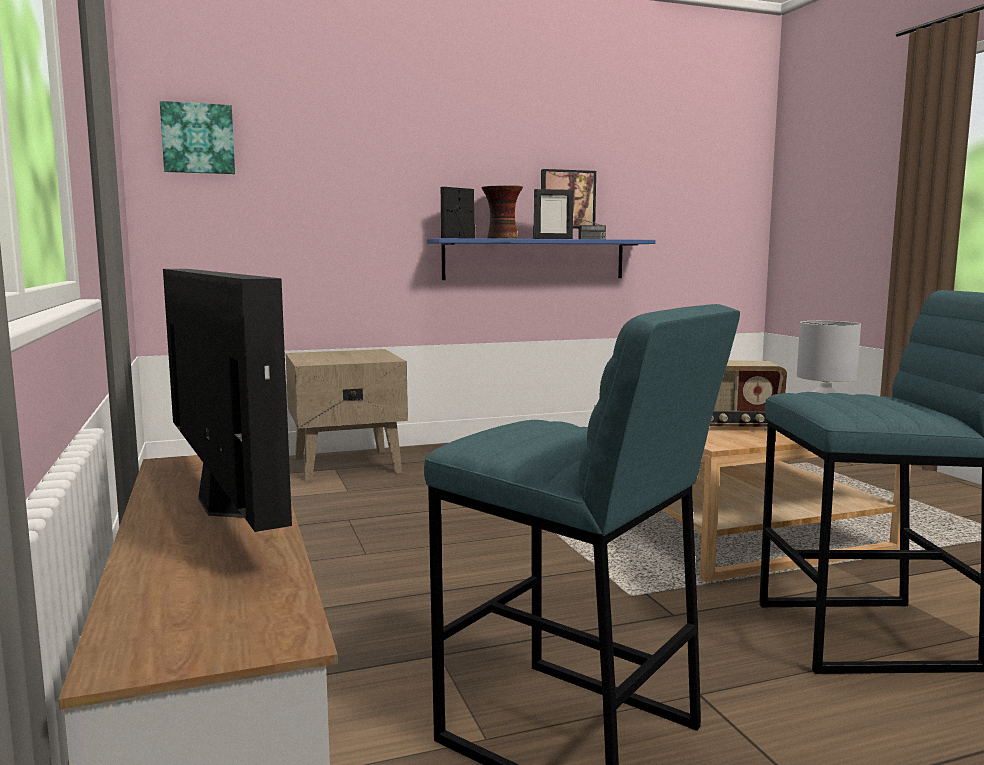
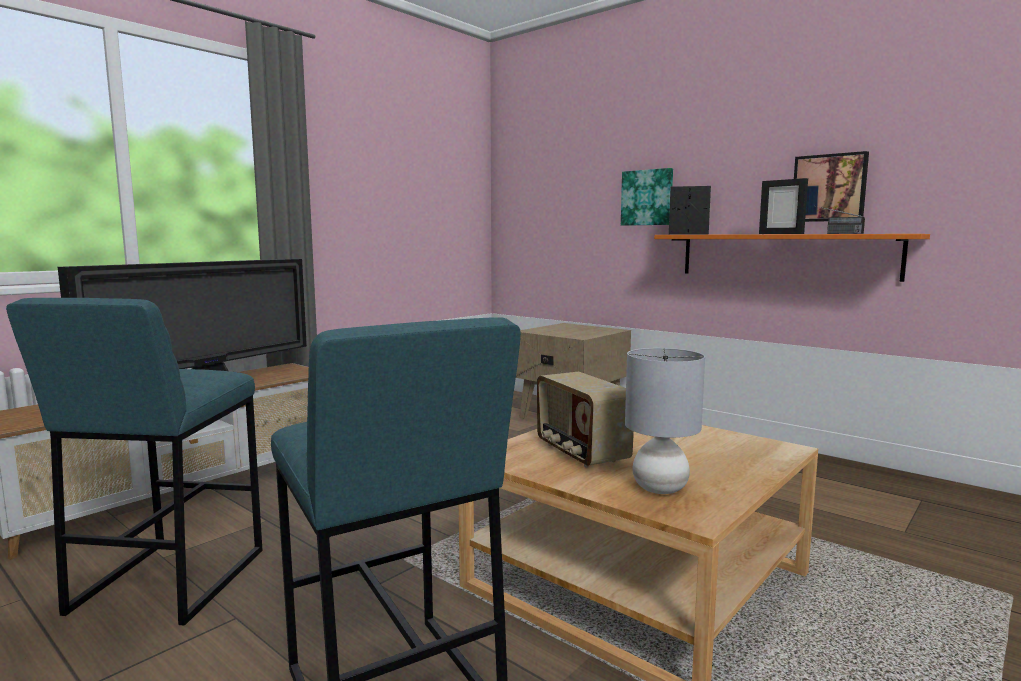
camera: 60 degrees right, 0 degrees up
picture [160,101,235,174] -> picture moved to [621,168,673,226]
blue shelf [427,238,655,280] -> orange shelf [654,234,930,282]
vase [482,186,523,239] -> none

